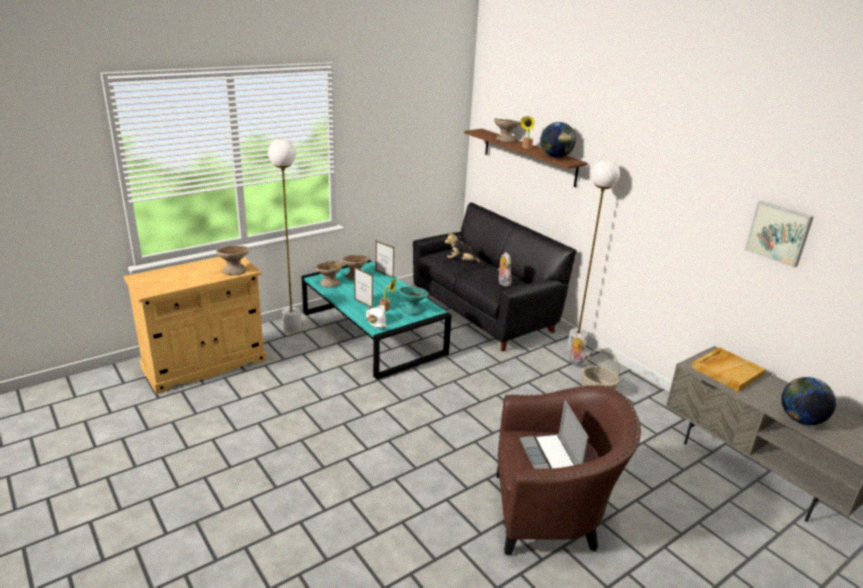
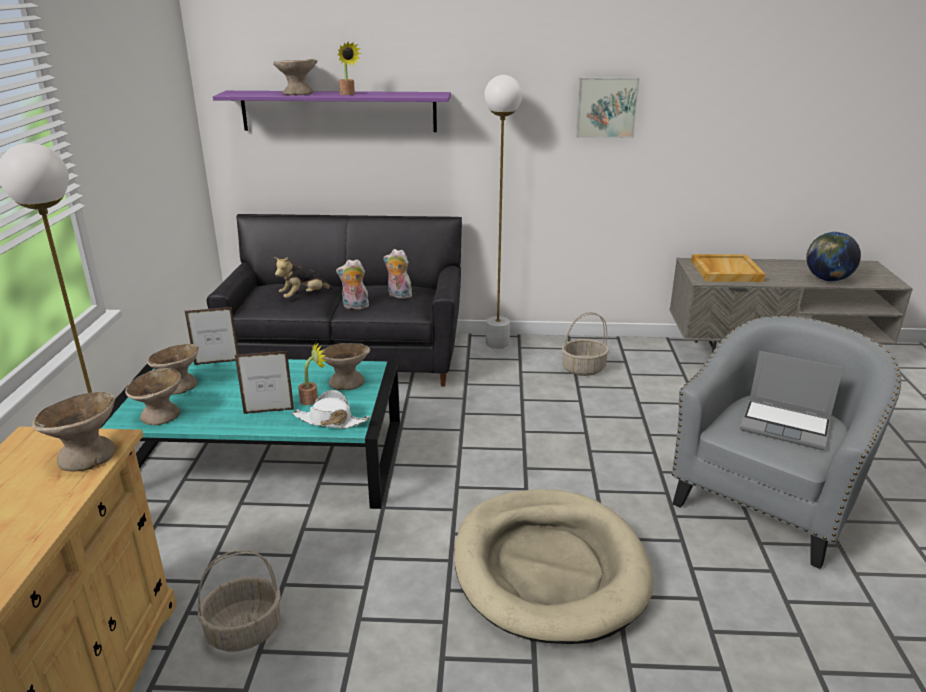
camera: 50 degrees left, 0 degrees up
turquoise bowl [399,287,429,315] -> beige bowl [321,343,370,390]
brown shelf [464,129,588,187] -> purple shelf [213,91,451,132]
brown armchair [496,385,641,555] -> grey armchair [672,316,901,569]
globe [541,122,576,158] -> none
plush toy [569,333,586,368] -> plush toy moved to [336,259,369,309]
picture [745,201,814,268] -> picture moved to [576,77,640,138]
none -> basket [198,550,281,652]
none -> beige dog bed [454,489,653,644]

